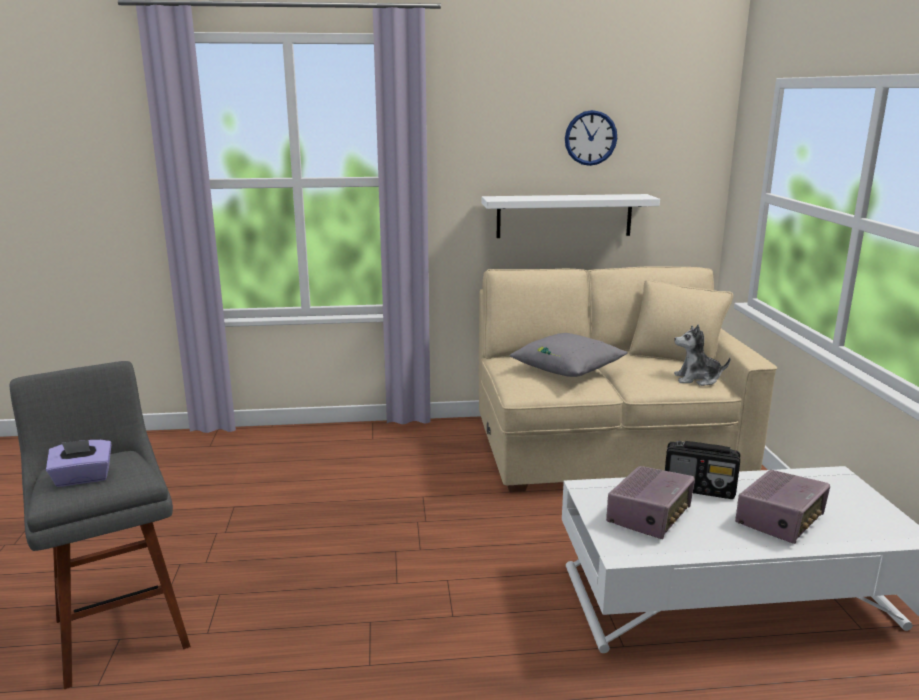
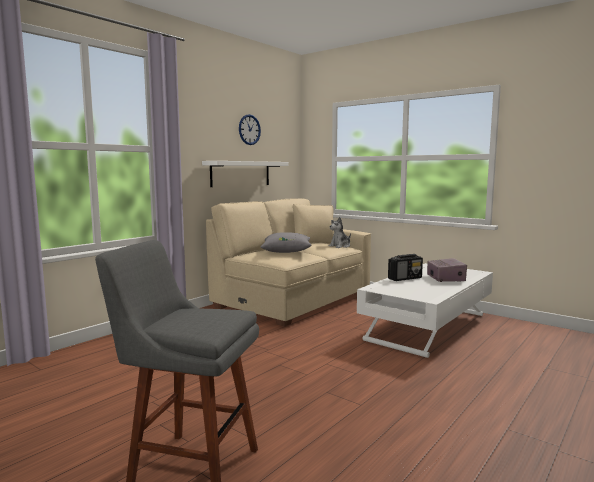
camera: 45 degrees left, 10 degrees down
purple tissue box [46,440,112,487] -> none
radio [606,466,695,539] -> none

